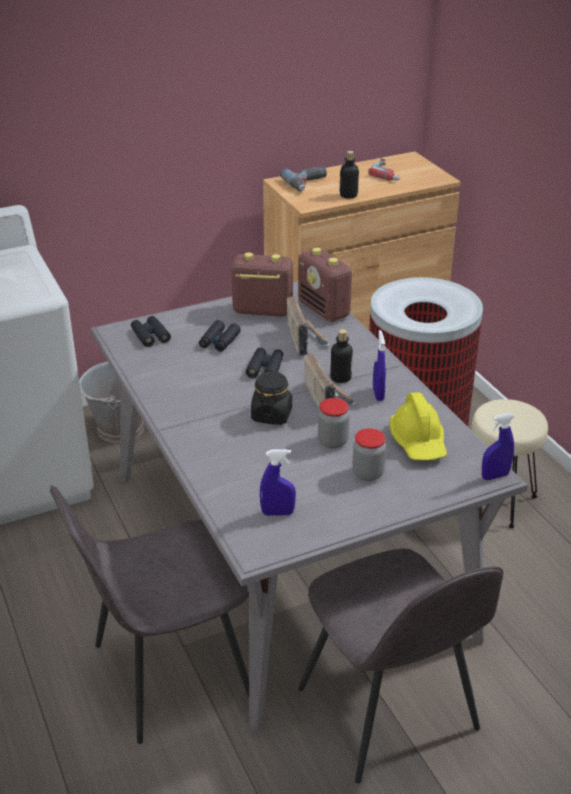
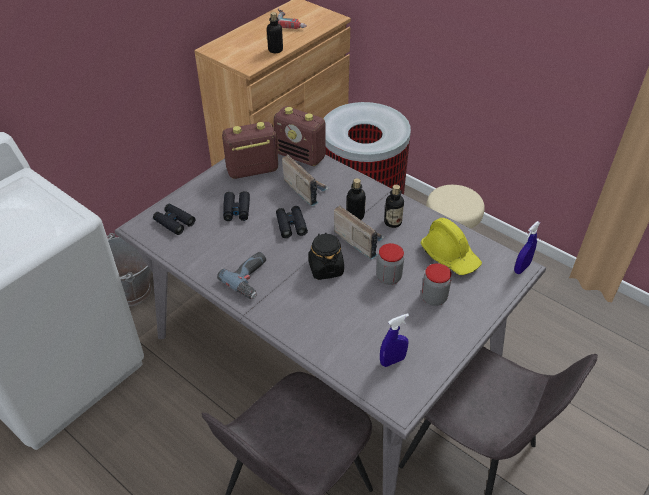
camera: 25 degrees left, 10 degrees up
power drill [280,166,327,191] -> power drill moved to [217,252,266,299]
blue spray bottle [373,330,386,401] -> bottle [384,185,404,228]

